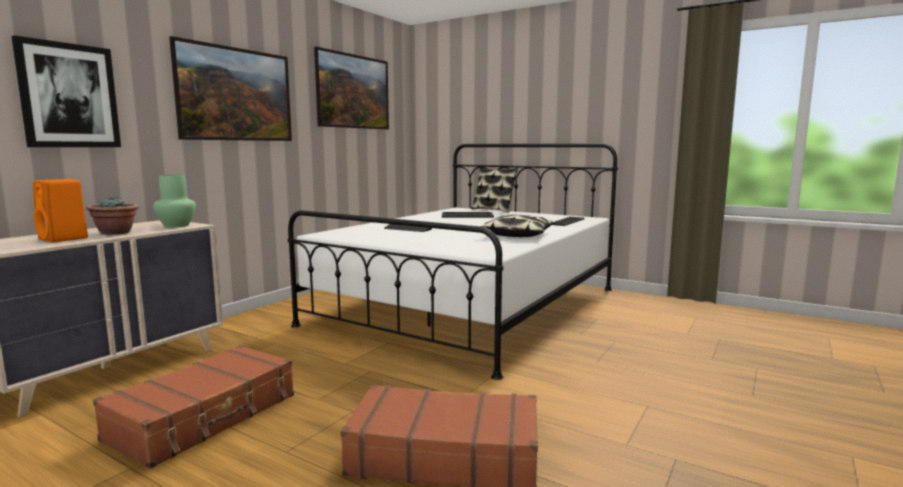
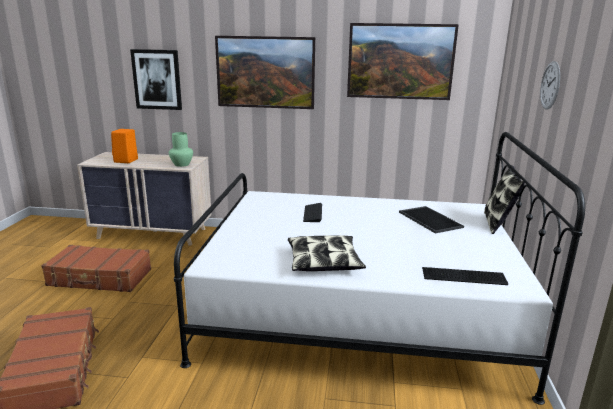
camera: 65 degrees right, 10 degrees up
potted plant [86,197,139,235] -> none
none -> wall clock [540,61,560,110]

